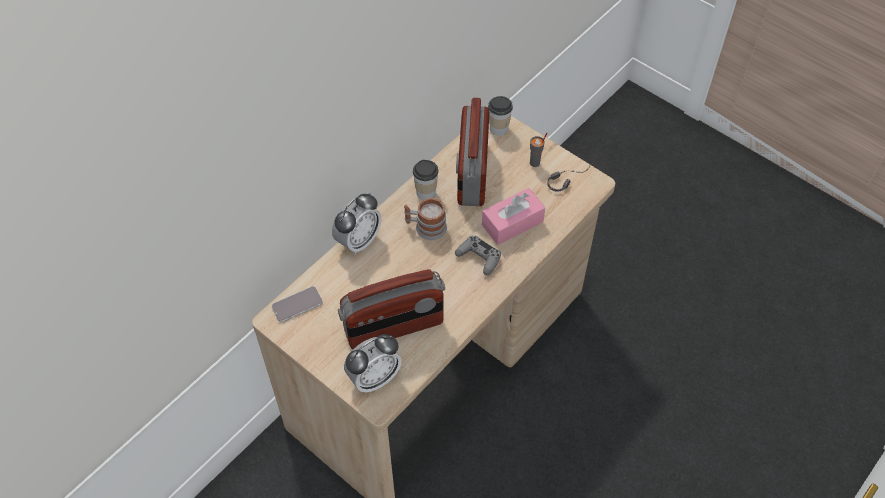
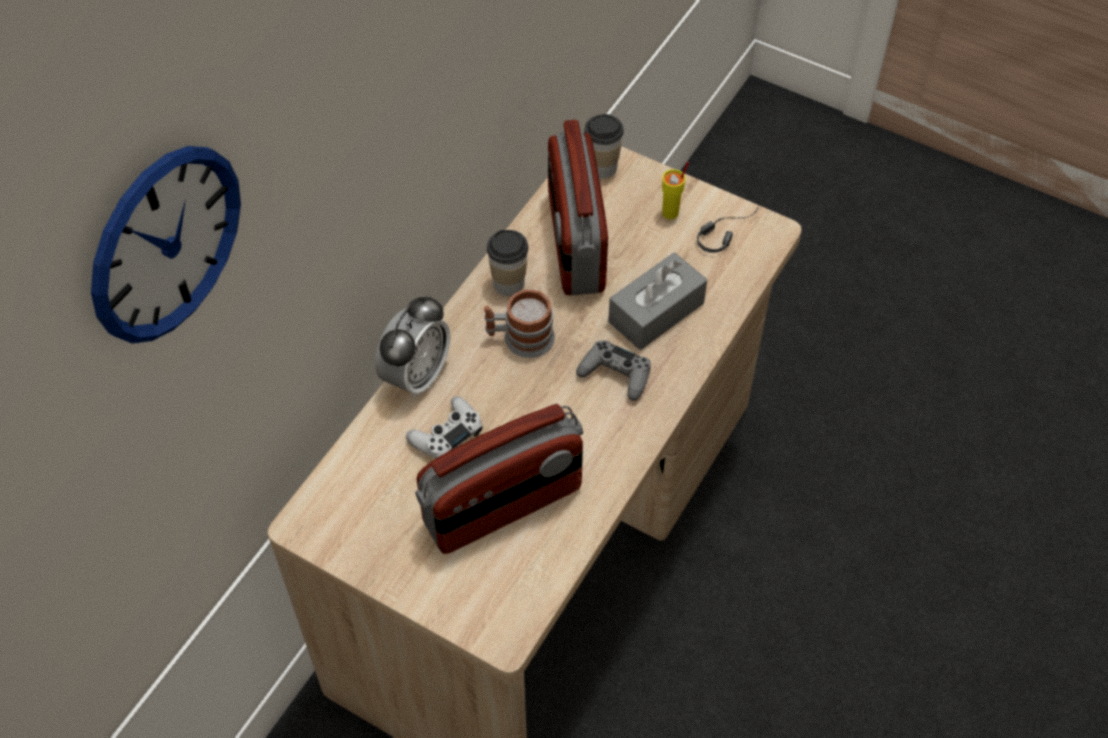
camera: 10 degrees left, 0 degrees up
phone [272,286,323,322] -> none
alarm clock [344,334,402,393] -> none
pink tissue box [482,188,545,245] -> grey tissue box [608,252,707,350]
grey cup [530,133,548,167] -> yellow cup [662,161,689,220]
none -> wall clock [91,146,241,344]
none -> white game controller [406,396,483,458]

